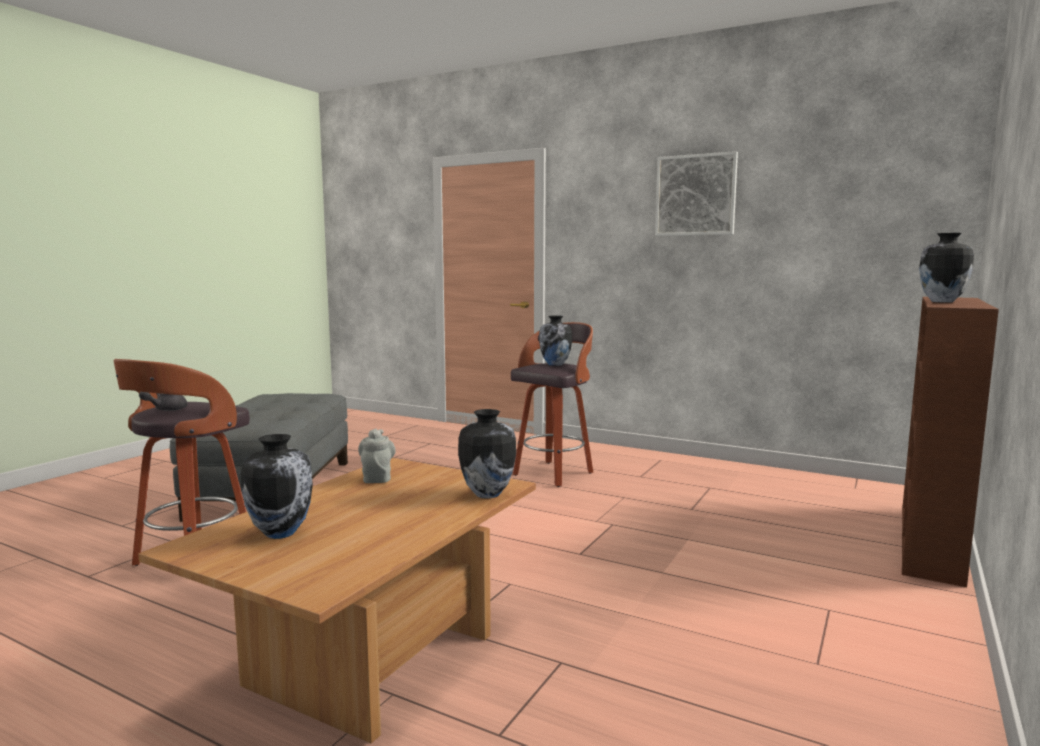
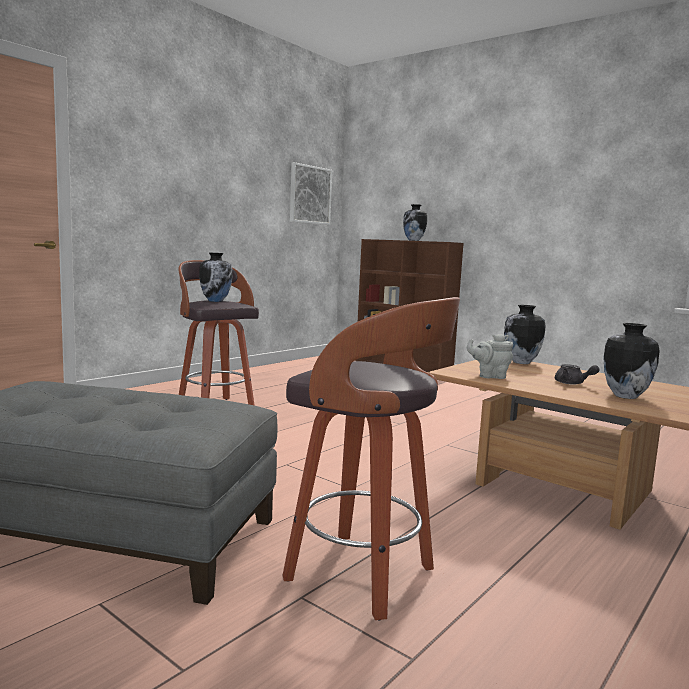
camera: 80 degrees left, 0 degrees up
grey teapot [139,392,187,411] -> grey teapot moved to [555,364,599,384]
picture [655,151,738,236] -> picture moved to [290,162,332,225]

